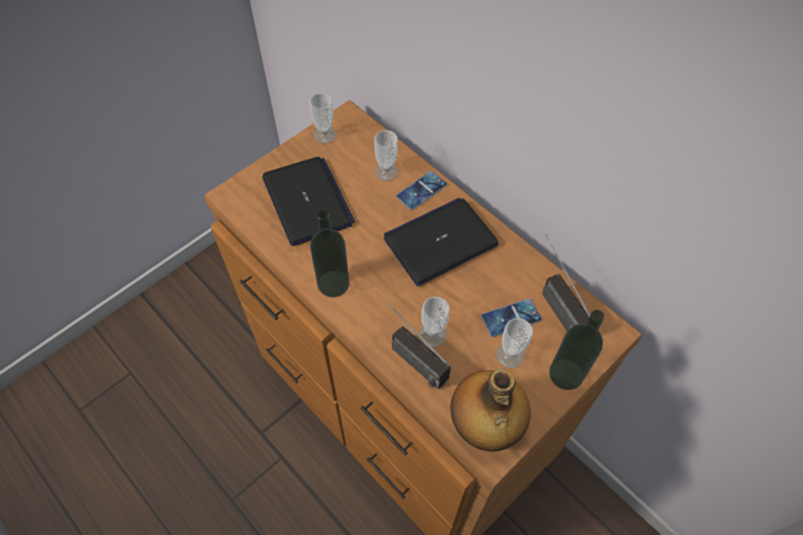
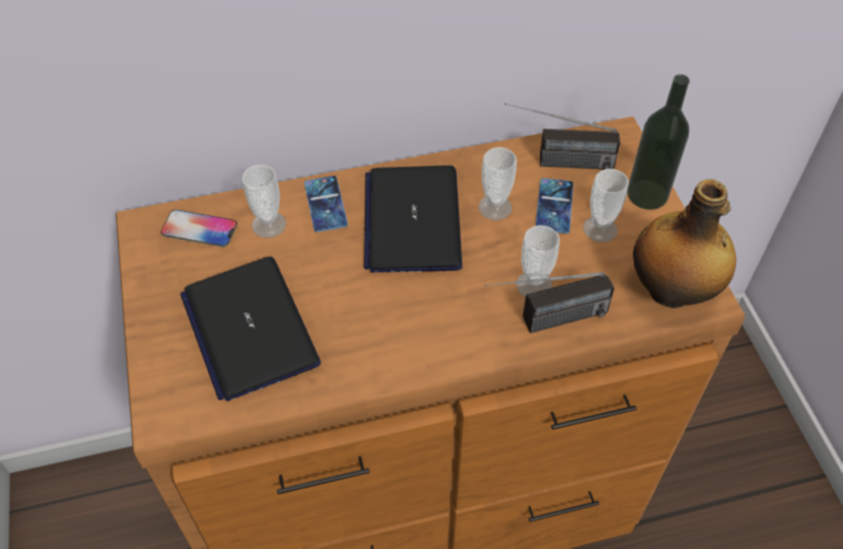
camera: 60 degrees left, 5 degrees down
laptop [262,157,355,246] -> laptop turned 120 degrees counterclockwise [180,256,321,401]
cup [310,93,336,144] -> cup moved to [479,147,517,220]
bottle [310,210,350,297] -> none
none -> phone [161,210,237,247]

